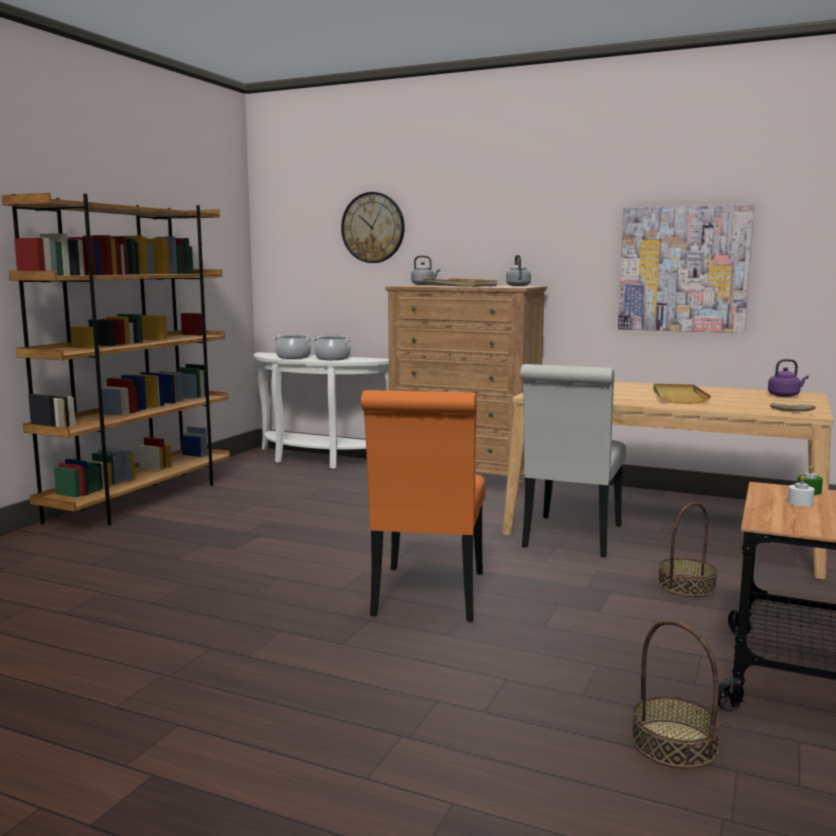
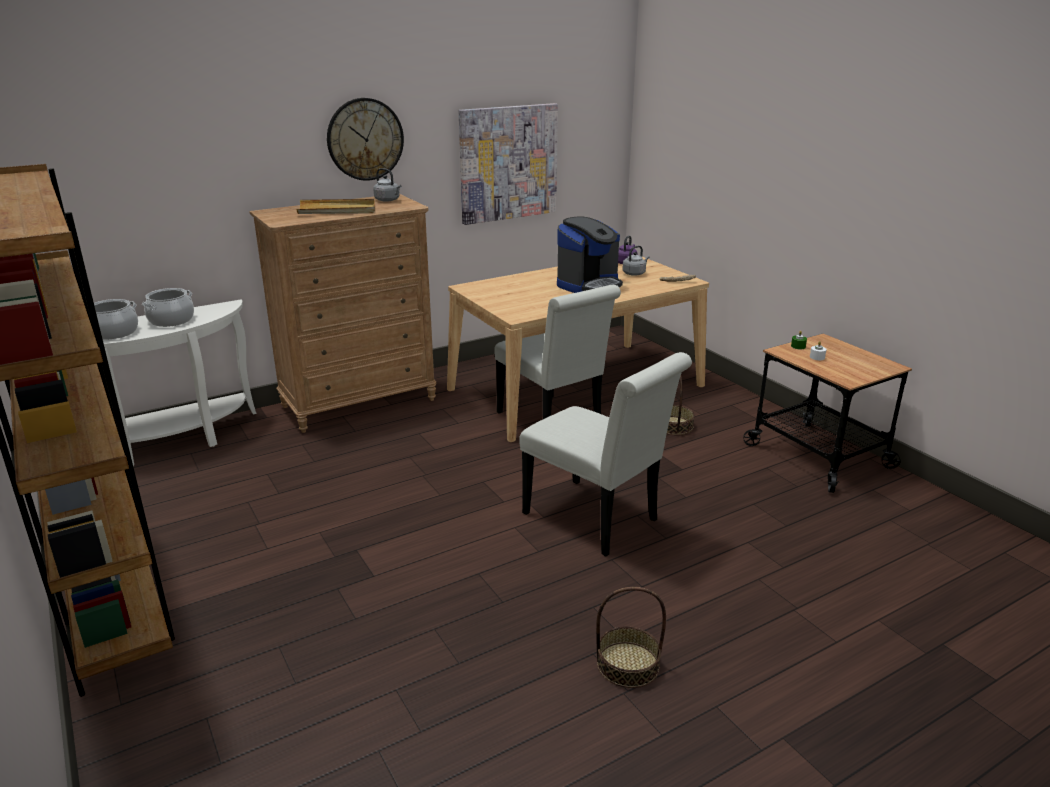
camera: 55 degrees left, 15 degrees up
wall clock [341,192,405,263] -> wall clock moved to [327,98,404,181]
orange chair [361,390,485,622] -> white chair [519,352,692,556]
grey kettle [411,256,440,285] -> grey kettle moved to [623,246,649,276]
basket [631,620,720,769] -> basket moved to [596,587,666,688]
beige tray [653,384,711,404] -> coffee machine [557,217,623,293]

